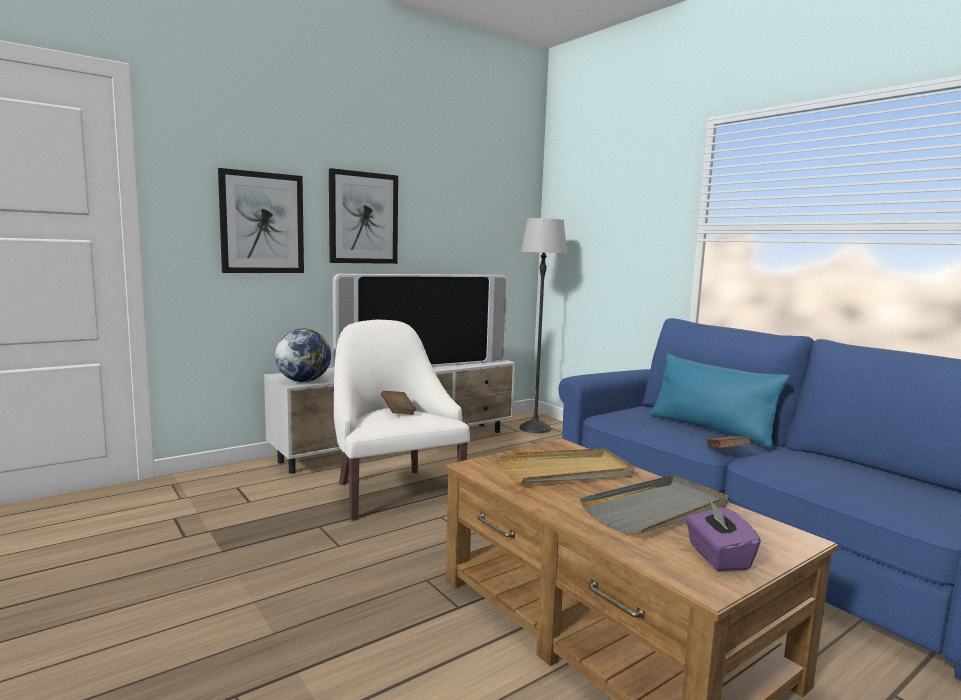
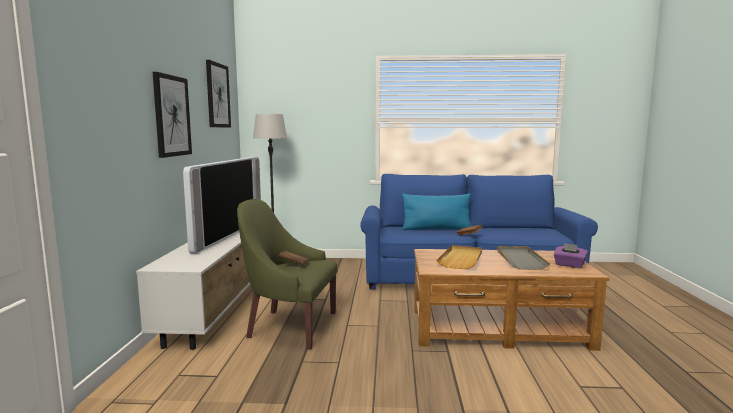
camera: 50 degrees left, 0 degrees up
picture [218,168,304,273] -> picture moved to [206,60,231,127]
globe [275,329,331,382] -> none
white armchair [334,320,470,521] -> green armchair [237,199,338,350]

